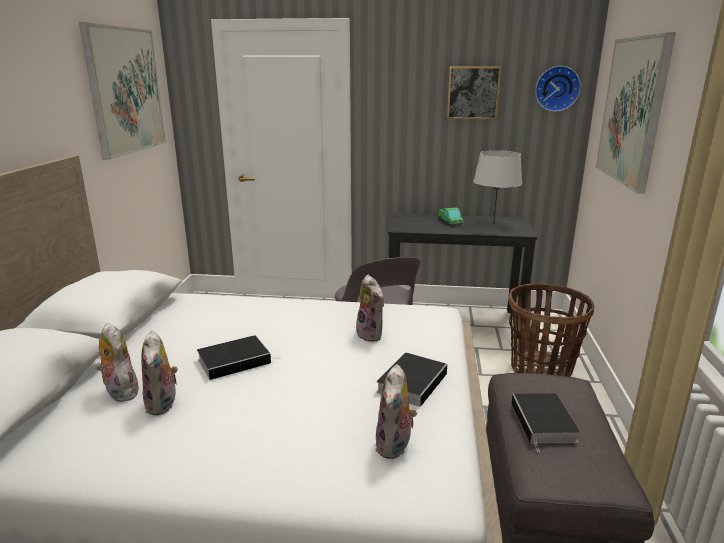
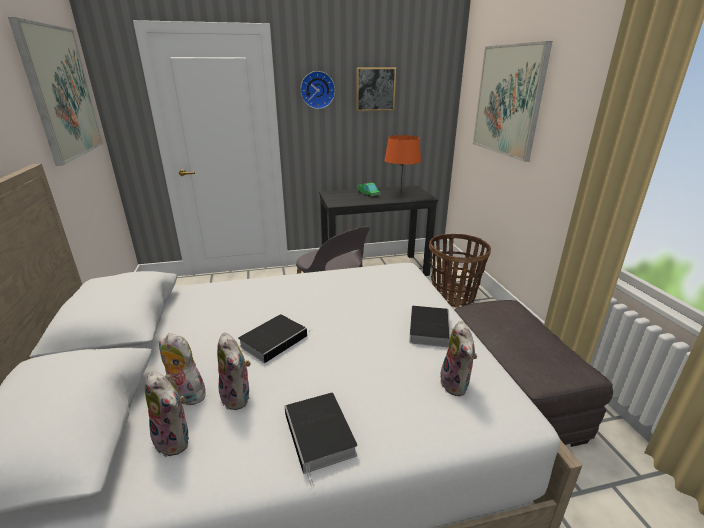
camera: 20 degrees left, 5 degrees up
plush toy [356,275,384,342] -> plush toy moved to [145,371,189,457]
grey table lamp [473,150,522,220] -> orange table lamp [384,135,421,188]
book [511,393,580,452] -> book moved to [285,393,357,487]
wall clock [535,66,581,112] -> wall clock moved to [300,71,335,109]

